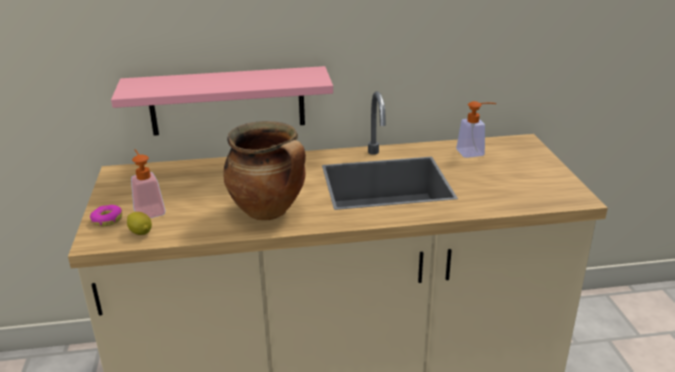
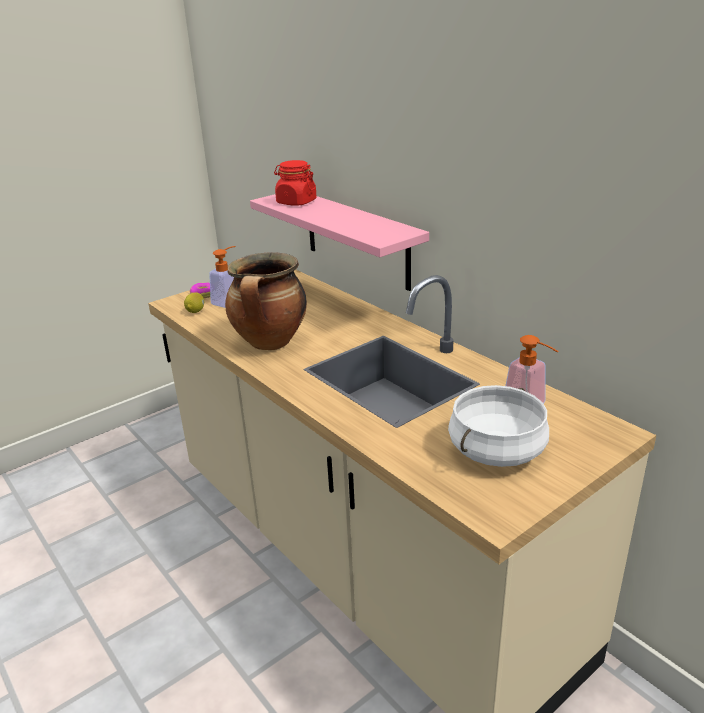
camera: 60 degrees right, 0 degrees up
none -> red jar [274,160,317,206]
none -> white cooking pot [448,385,549,467]

